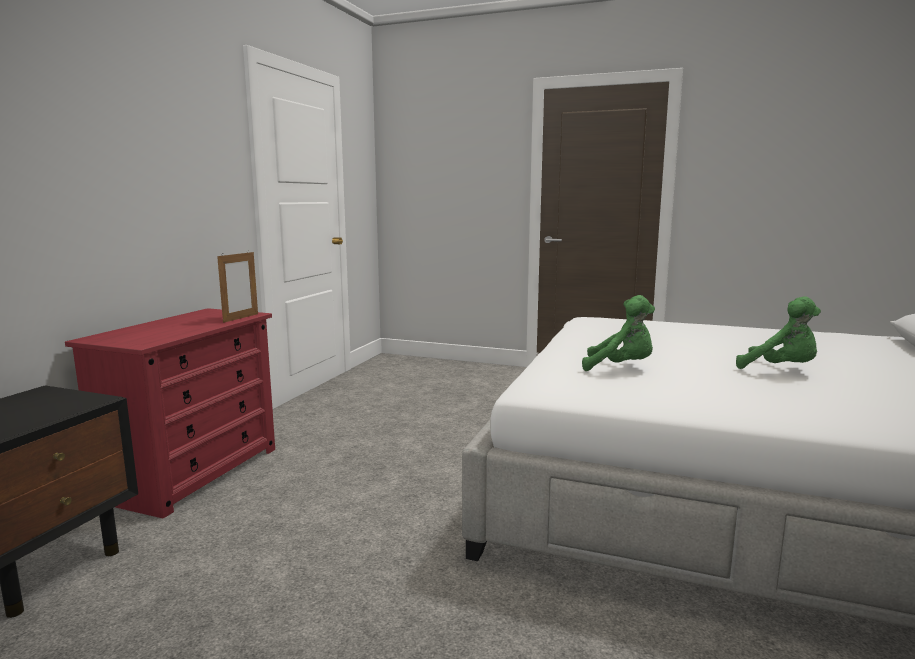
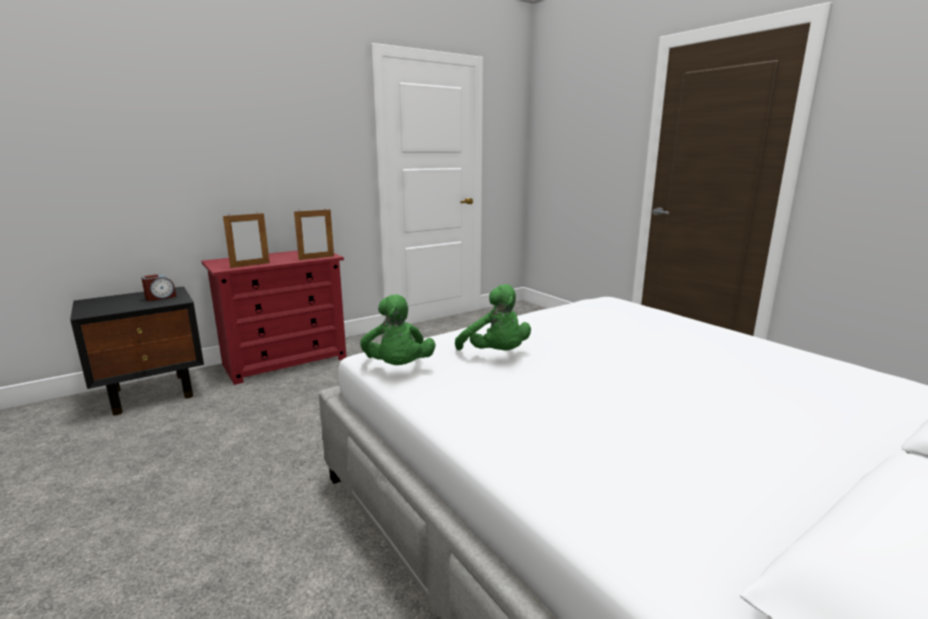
camera: 35 degrees right, 5 degrees up
green plush toy [736,296,821,369] -> green plush toy moved to [360,294,435,365]
none -> alarm clock [141,274,176,301]
none -> picture frame [223,212,270,268]

